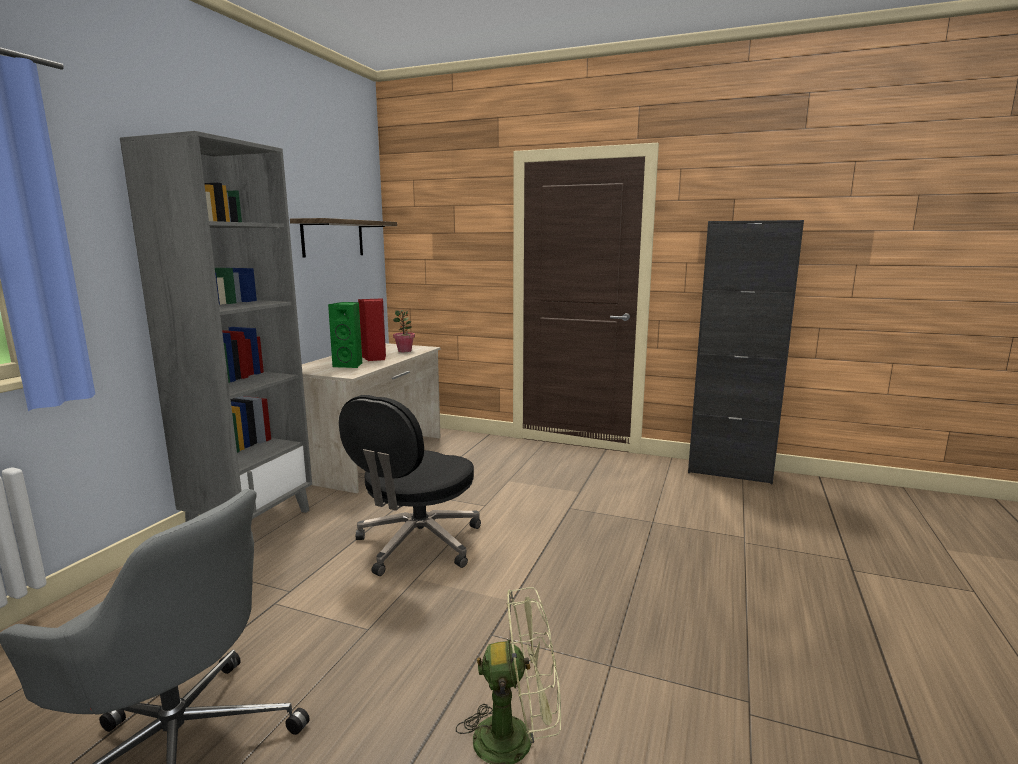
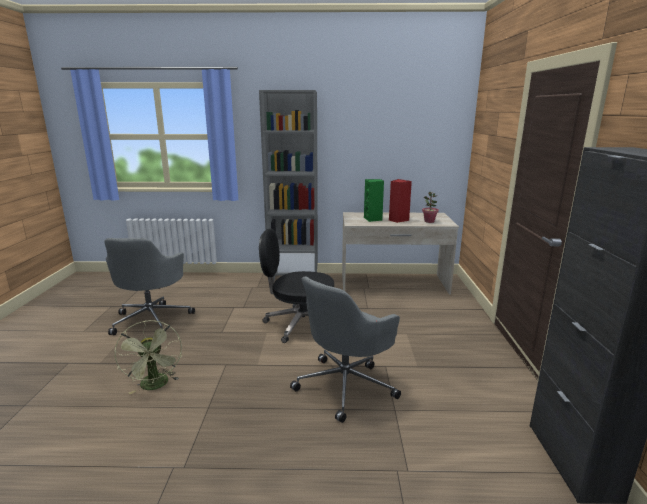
camera: 70 degrees right, 5 degrees up
shelf [290,218,397,257] -> none
none -> grey office chair [290,276,401,423]

